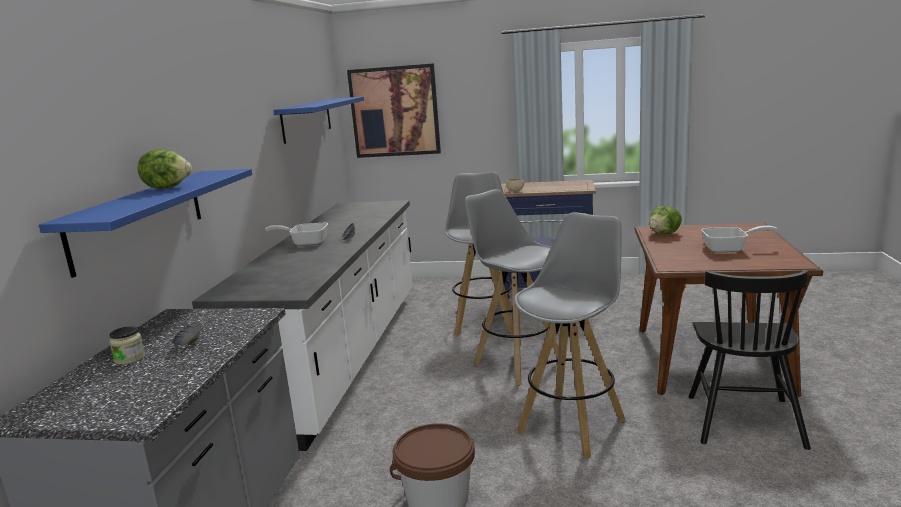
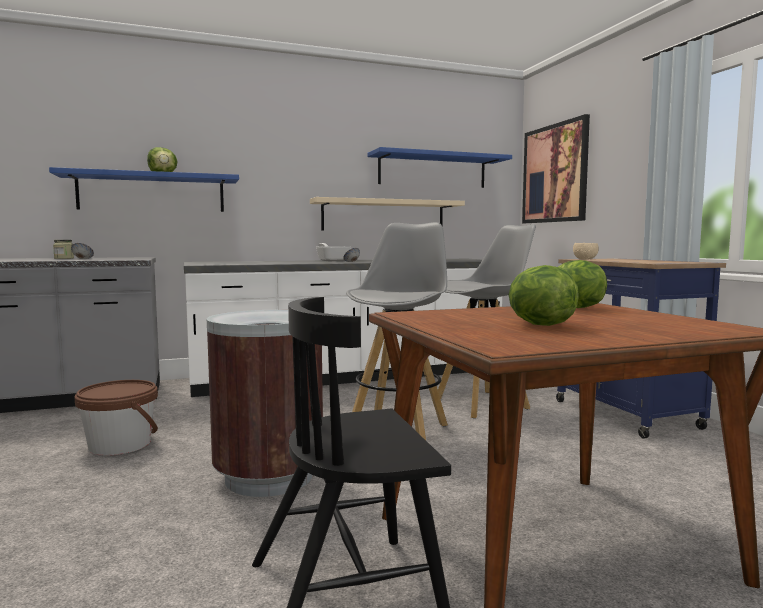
camera: 60 degrees right, 10 degrees down
grey stool [514,212,626,458] -> brown trash can [207,310,323,497]
frying pan [701,226,777,253] -> lettuce [509,265,579,326]
none -> beige shelf [310,197,465,230]

